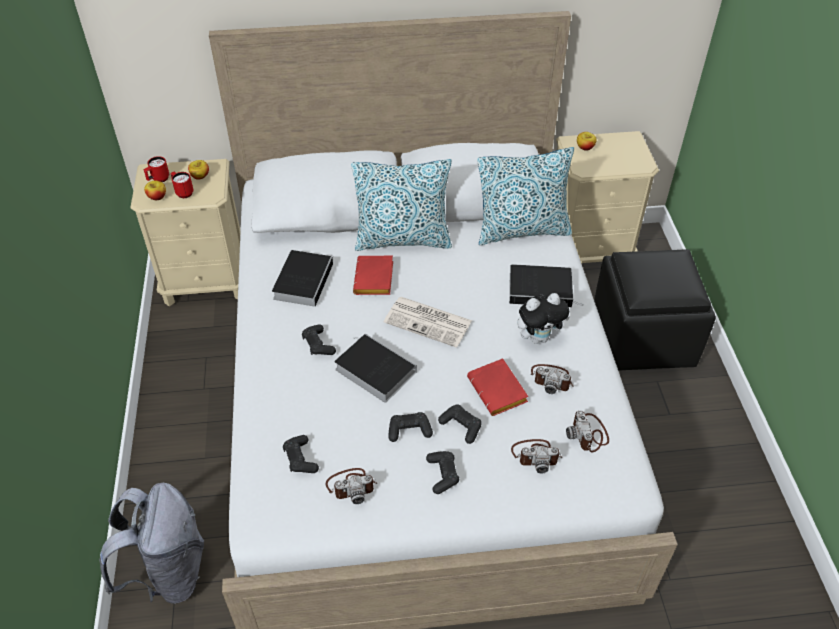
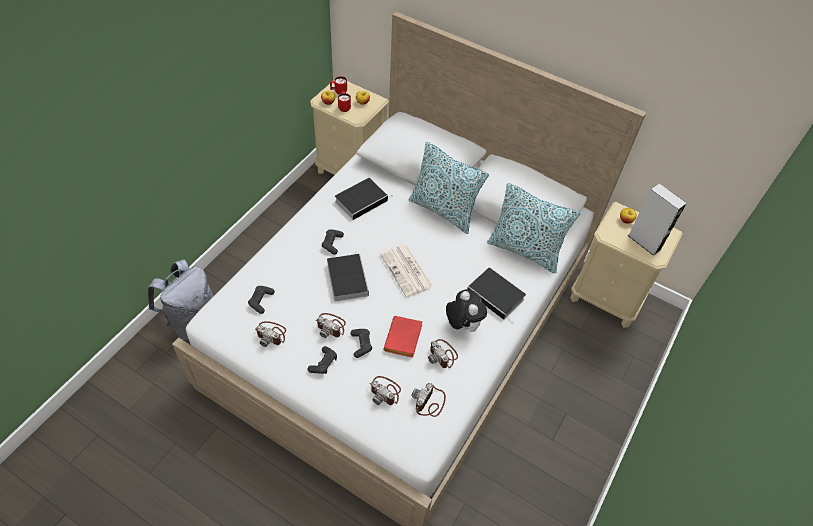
camera: 35 degrees right, 5 degrees up
red book [353,256,393,295] -> none
black game controller [388,412,433,442] -> camera [315,313,346,338]
plush toy [517,293,570,344] -> plush toy turned 135 degrees counterclockwise [446,289,487,332]
black ottoman [594,249,716,371] -> none
none -> grey speaker [628,184,687,256]

